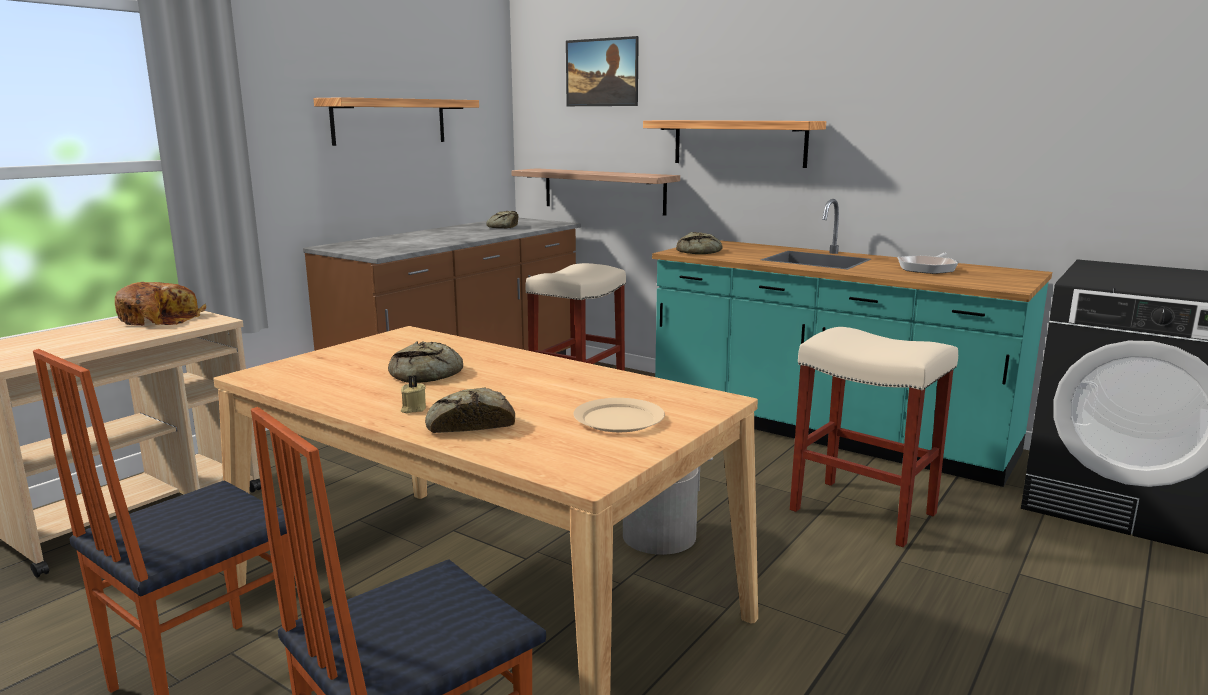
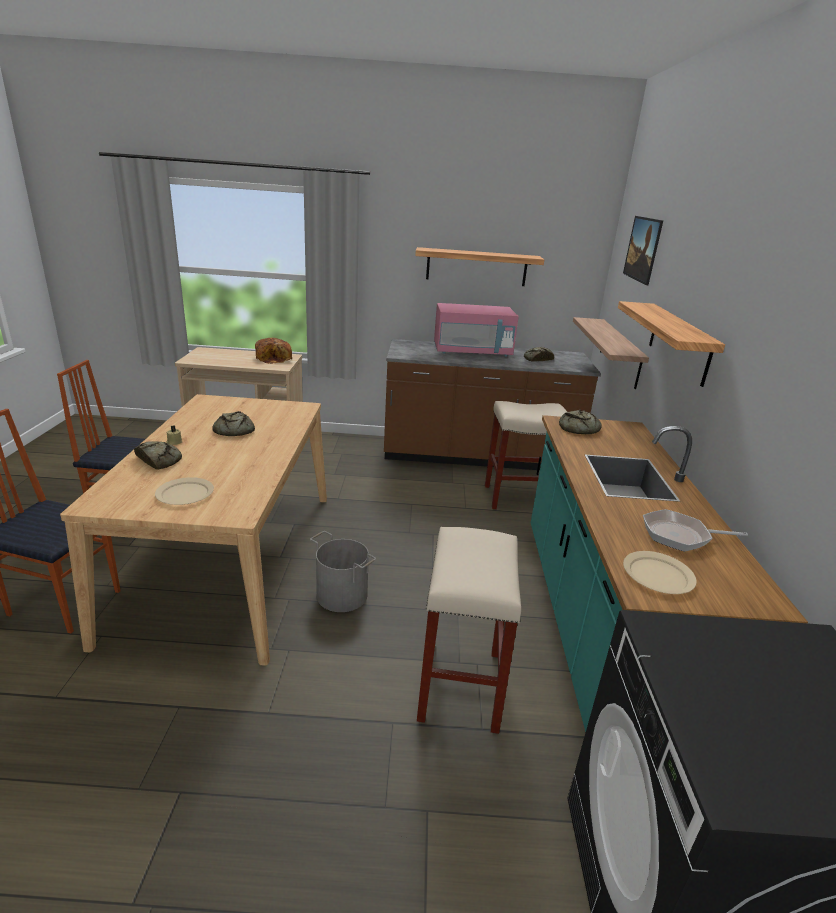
camera: 55 degrees right, 10 degrees up
none -> pink microwave [434,303,519,356]
none -> beige plate [623,551,697,594]

